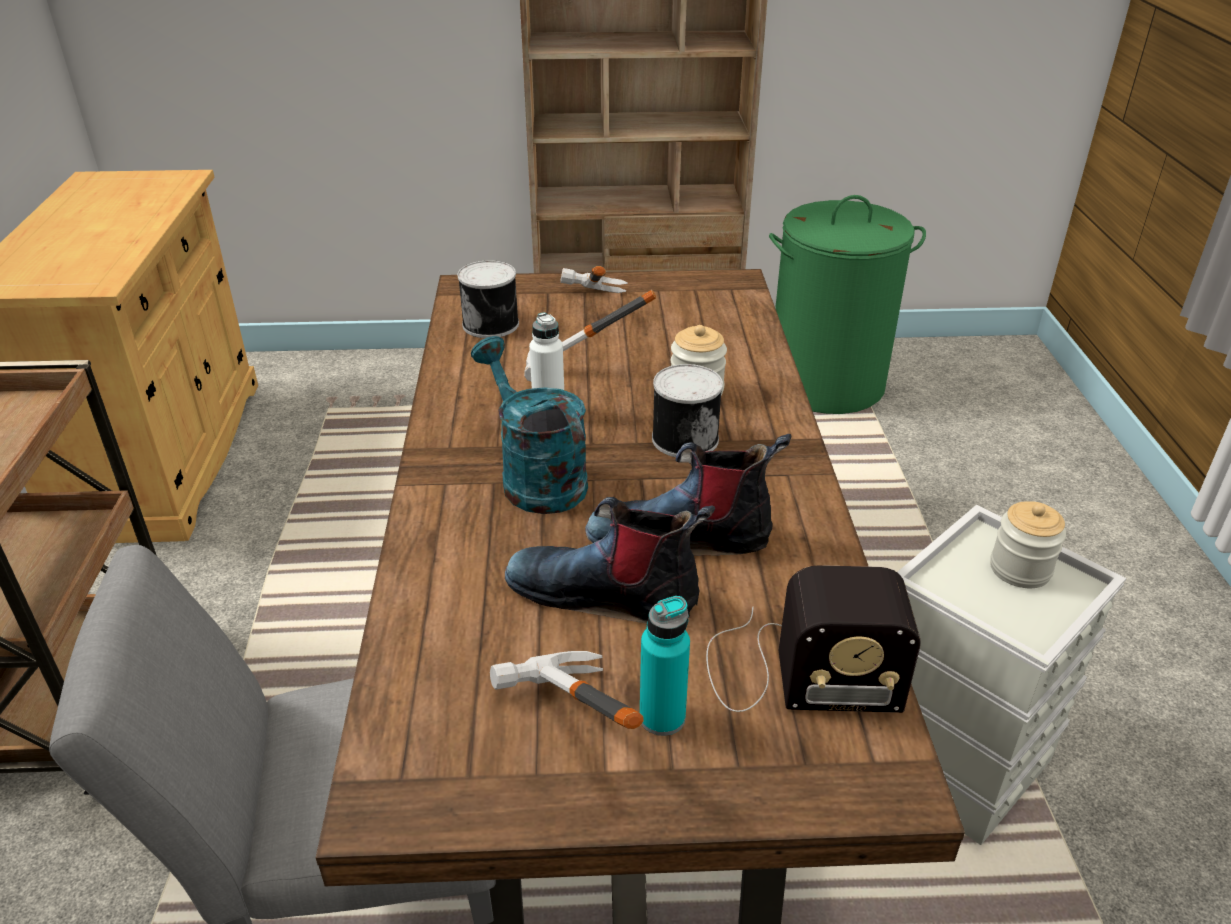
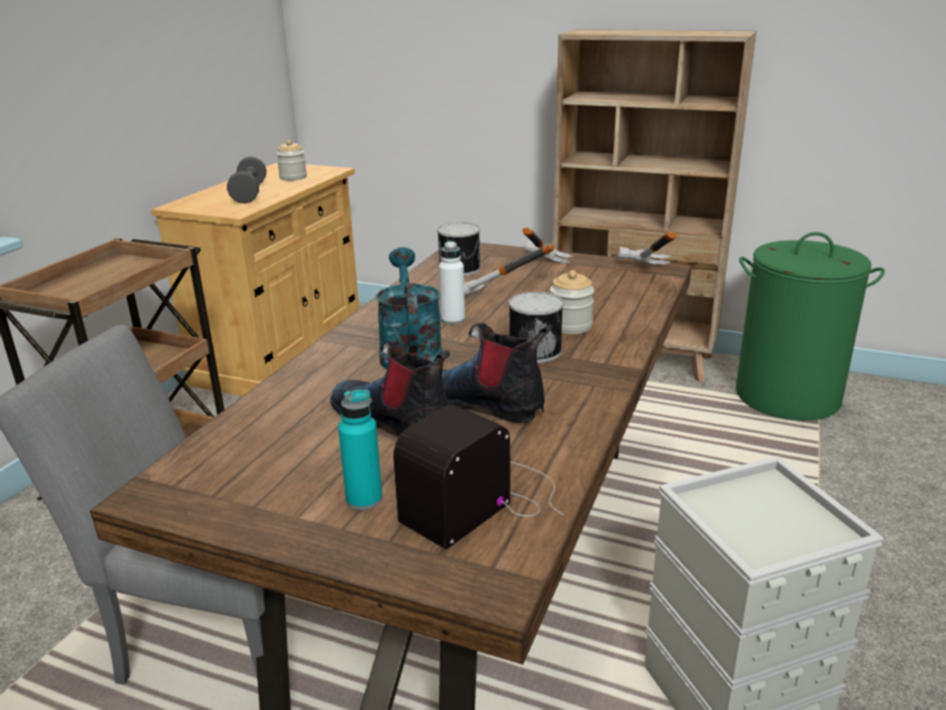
camera: 25 degrees right, 10 degrees down
hammer [490,651,644,729] -> hammer moved to [617,232,677,265]
radio [706,565,921,713] -> radio turned 105 degrees clockwise [393,405,564,549]
jar [990,501,1066,588] -> jar moved to [276,140,307,181]
none -> grey dumbbell [227,157,266,203]

